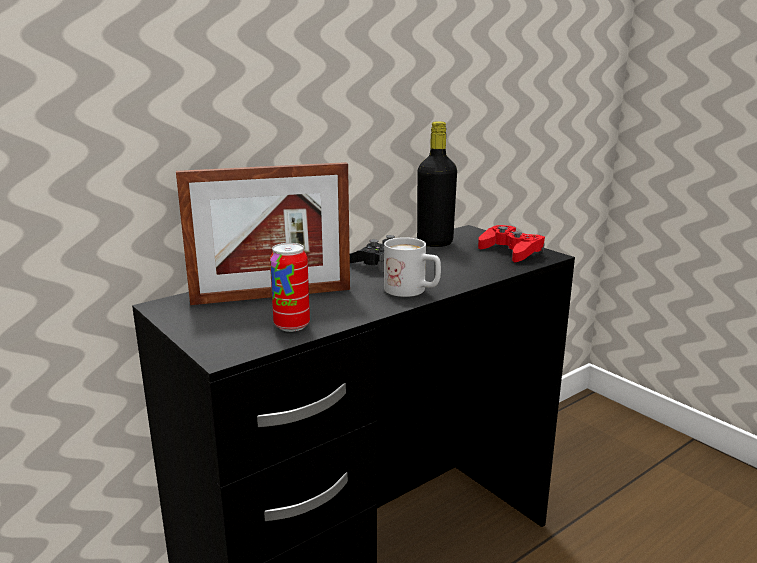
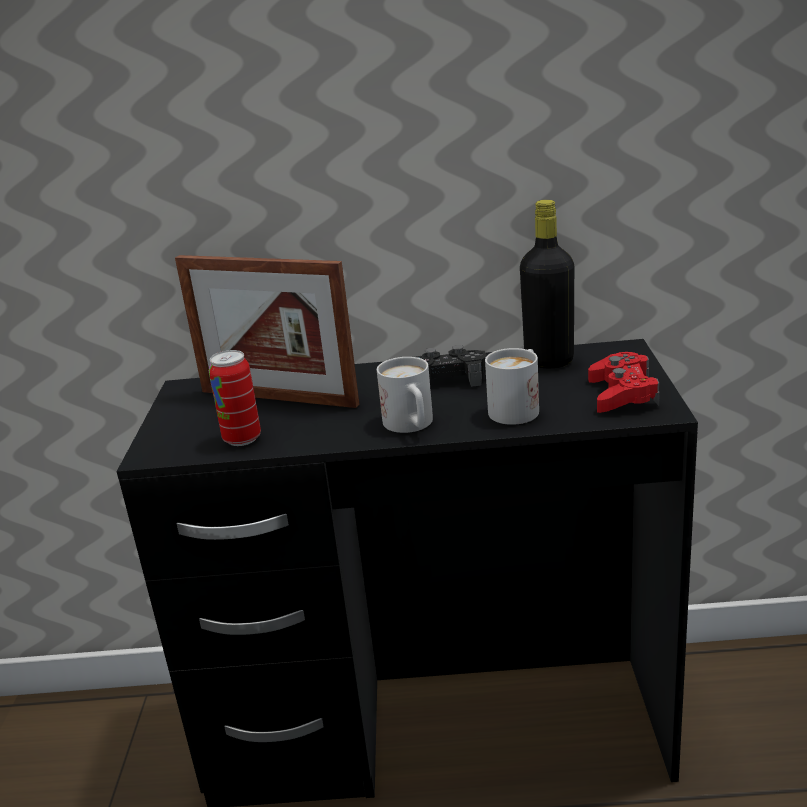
camera: 40 degrees right, 5 degrees up
none -> white mug [485,348,539,425]

